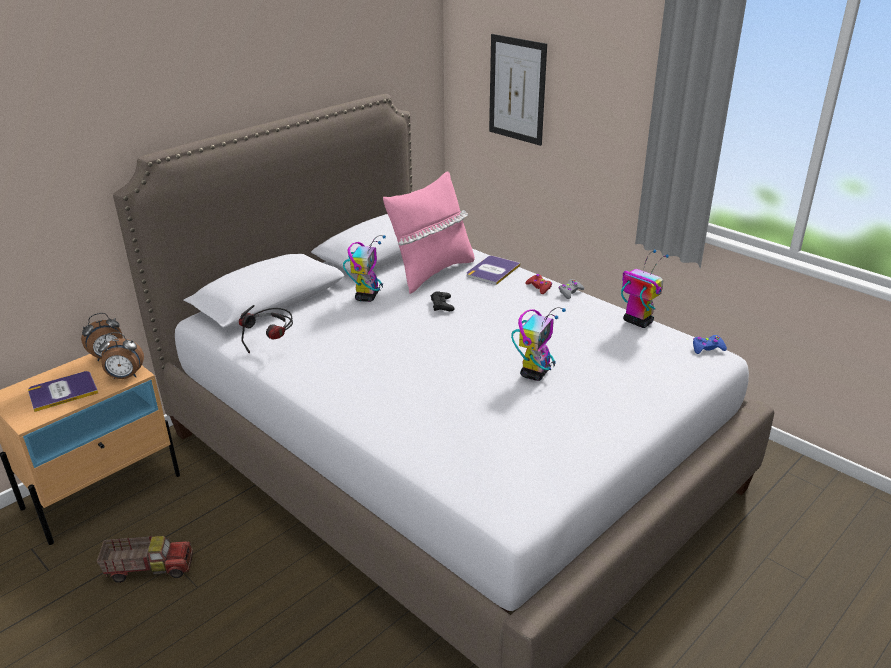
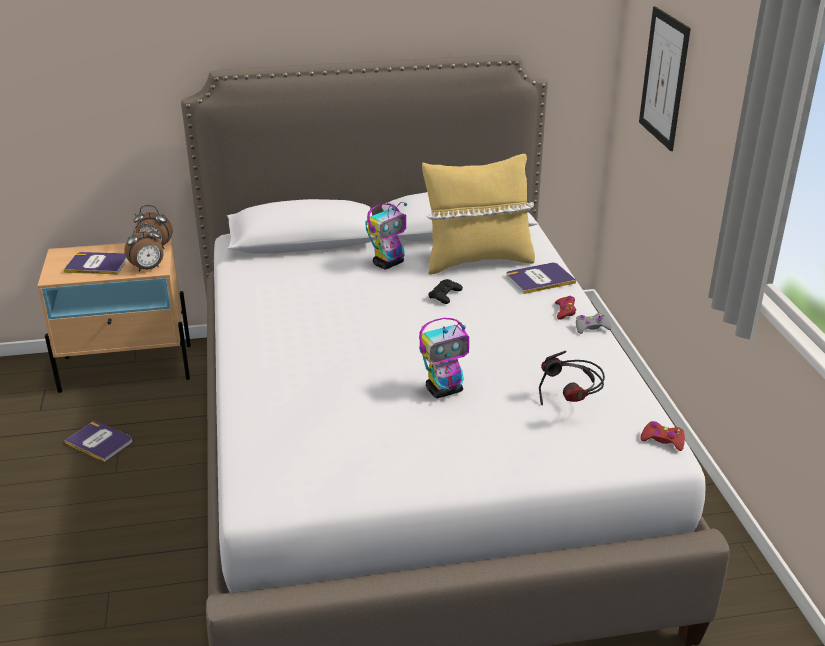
camera: 35 degrees right, 0 degrees up
toy truck [97,536,193,583] -> book [64,421,132,462]
alarm clock [98,332,144,379] -> alarm clock turned 60 degrees counterclockwise [124,224,163,272]
headphones [239,305,293,353] -> headphones moved to [539,351,605,405]
pink pillow [383,171,475,294] -> yellow pillow [422,154,535,275]
toy robot [621,250,669,328] -> none
blue game controller [693,335,727,354] -> red game controller [640,421,685,451]

